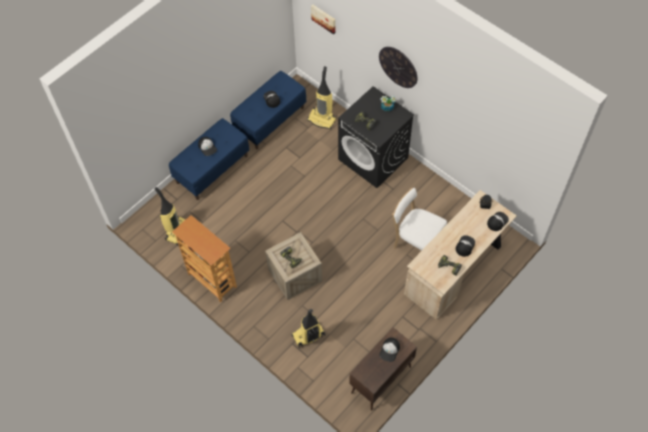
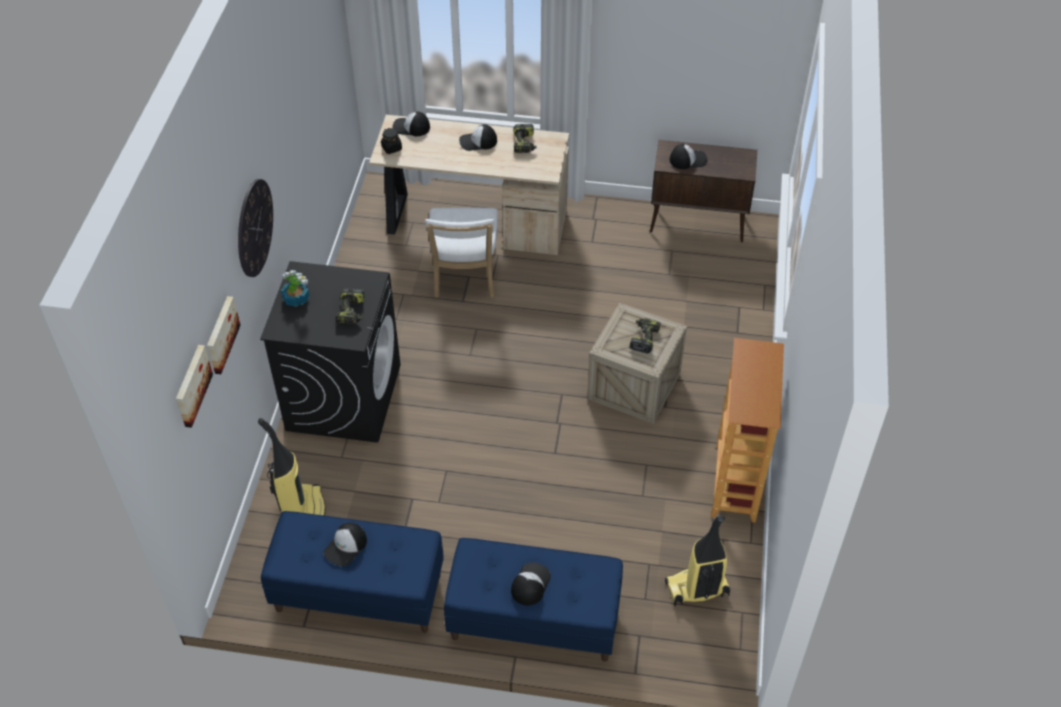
camera: 125 degrees left, 10 degrees down
vacuum cleaner [292,309,325,348] -> none
none -> picture [207,296,241,374]

